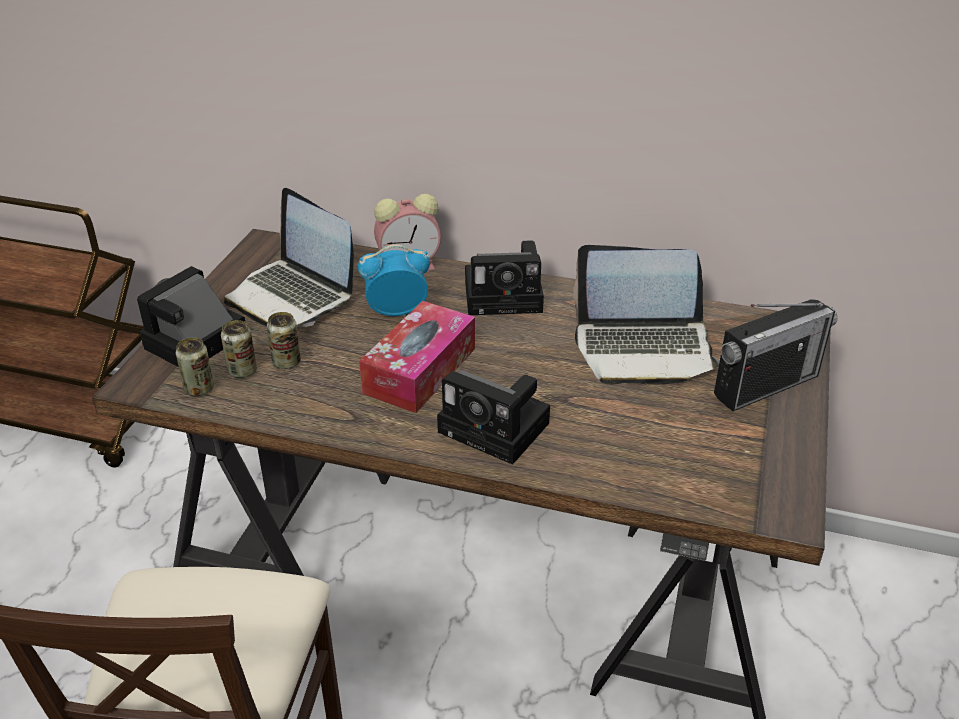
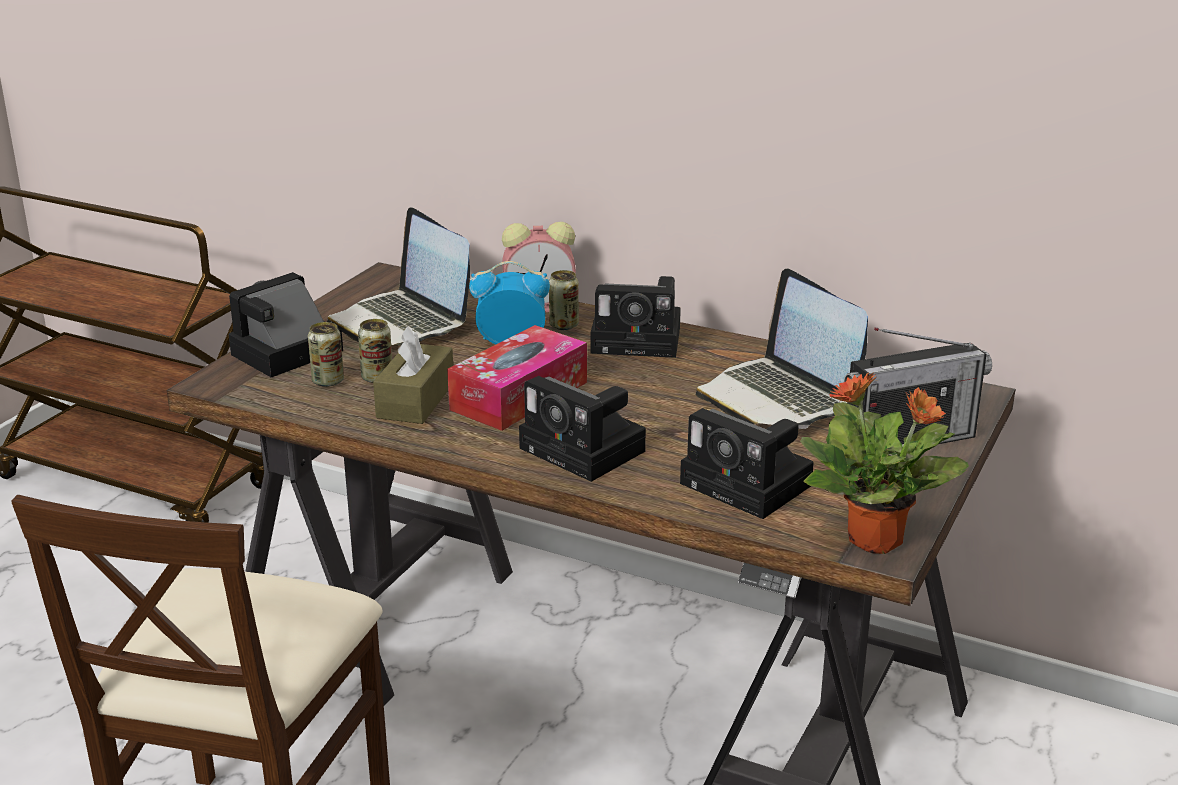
camera: 10 degrees right, 10 degrees down
can [176,337,214,396] -> can moved to [549,270,579,330]
laptop [573,245,720,385] -> laptop turned 45 degrees clockwise [696,268,868,429]
none -> brown tissue box [373,327,453,424]
none -> camera [680,408,814,519]
none -> potted plant [800,372,969,554]

